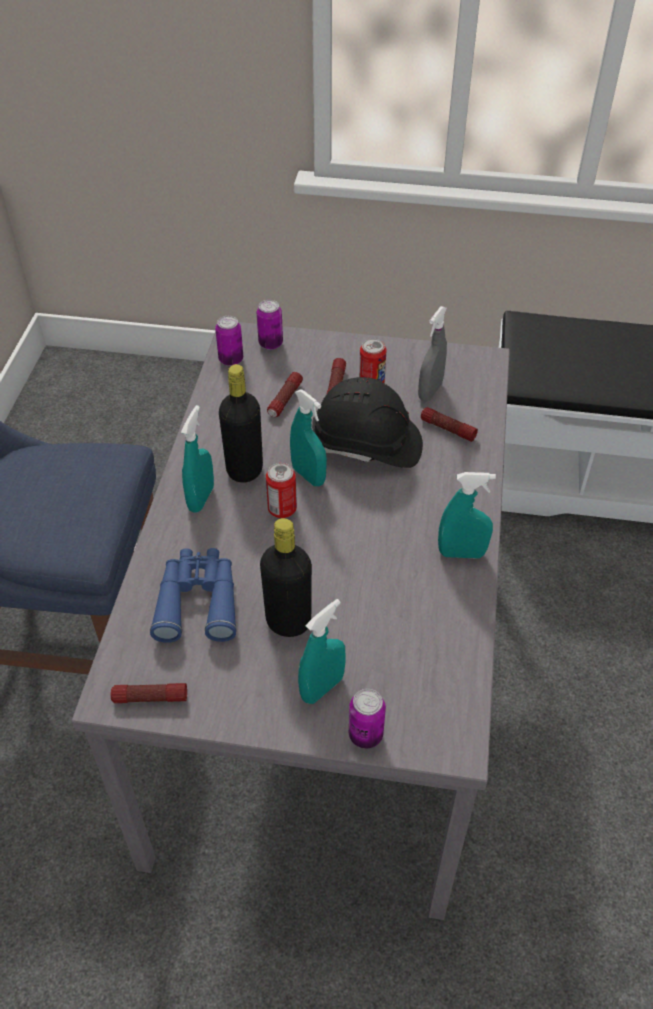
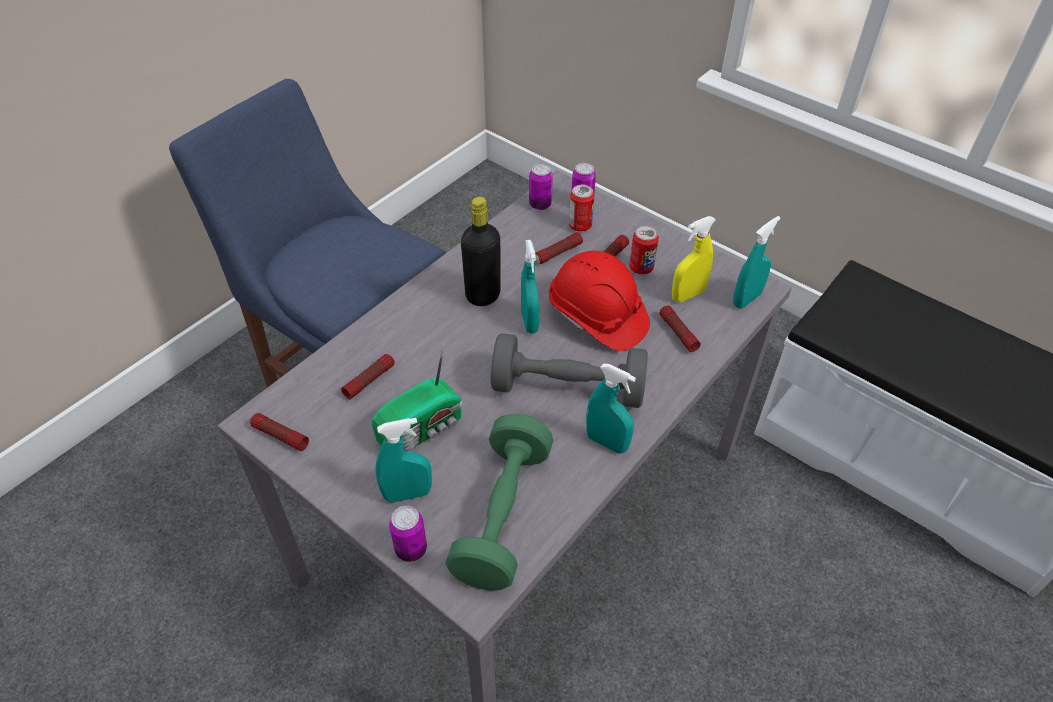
camera: 30 degrees right, 0 degrees up
blue binoculars [150,548,237,643] -> flashlight [341,354,395,399]
turquoise spray bottle [181,405,214,513] -> turquoise spray bottle moved to [733,216,780,308]
black bottle [260,518,312,637] -> radio [371,340,463,451]
can [266,463,297,518] -> can moved to [569,184,594,232]
black hard hat [312,377,423,468] -> red hard hat [549,251,650,351]
grey spray bottle [418,306,447,402] -> yellow spray bottle [672,216,716,302]
none -> green dumbbell [445,414,553,591]
none -> grey dumbbell [491,333,648,408]

